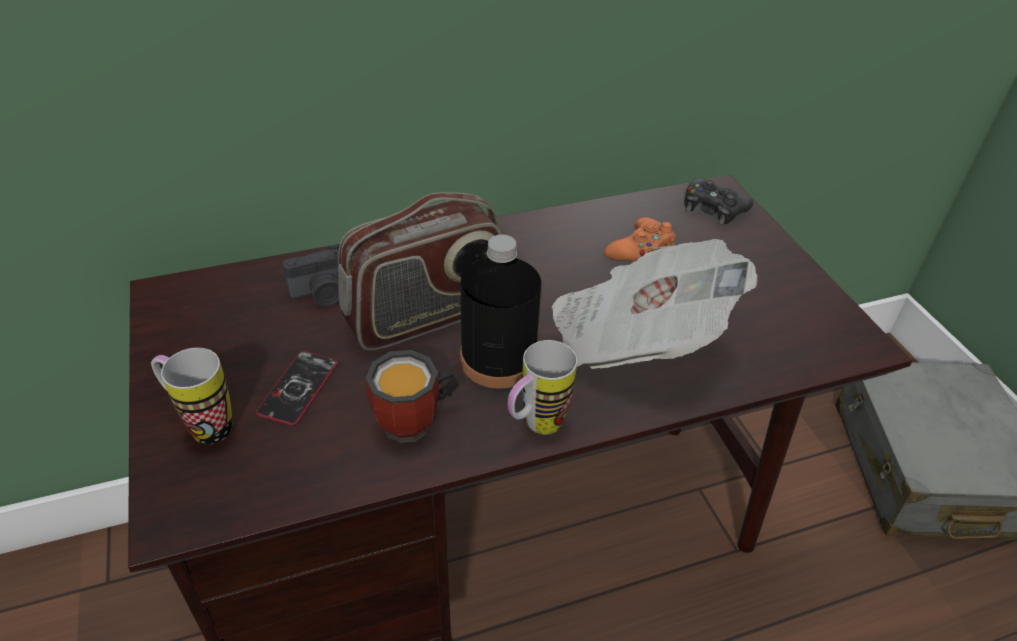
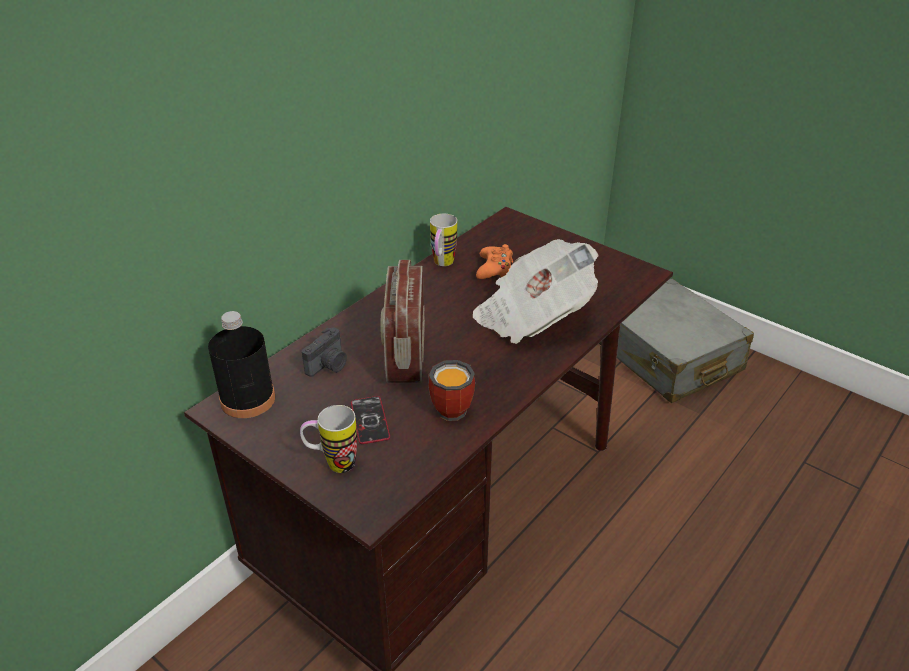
camera: 30 degrees left, 5 degrees down
radio [338,192,501,351] -> radio turned 150 degrees clockwise [380,260,425,383]
black bottle [460,235,541,389] -> black bottle moved to [208,311,275,418]
mug [508,340,577,435] -> mug moved to [430,214,457,266]
black game controller [685,178,754,225] -> none

